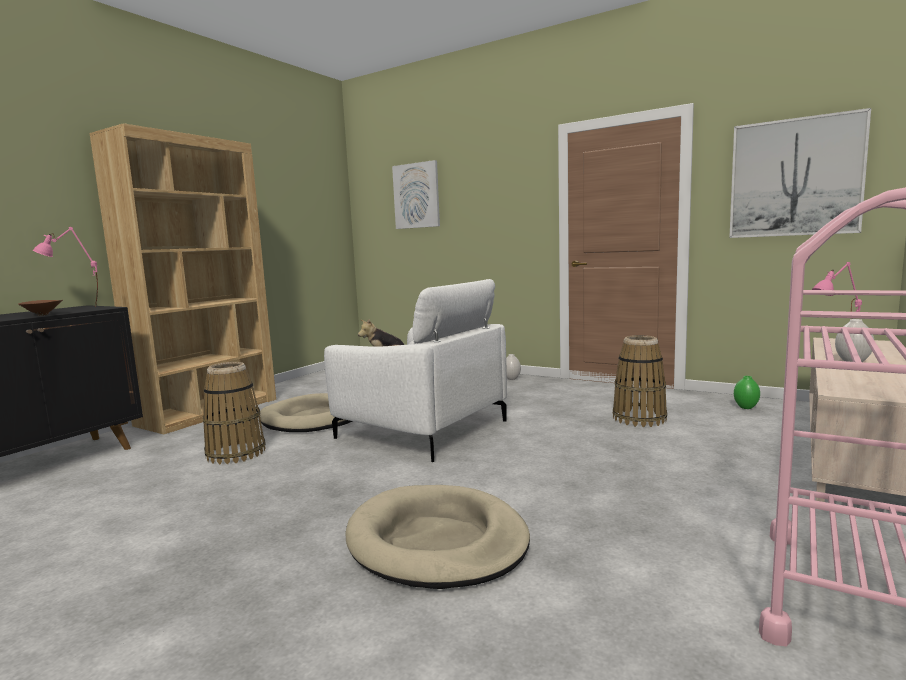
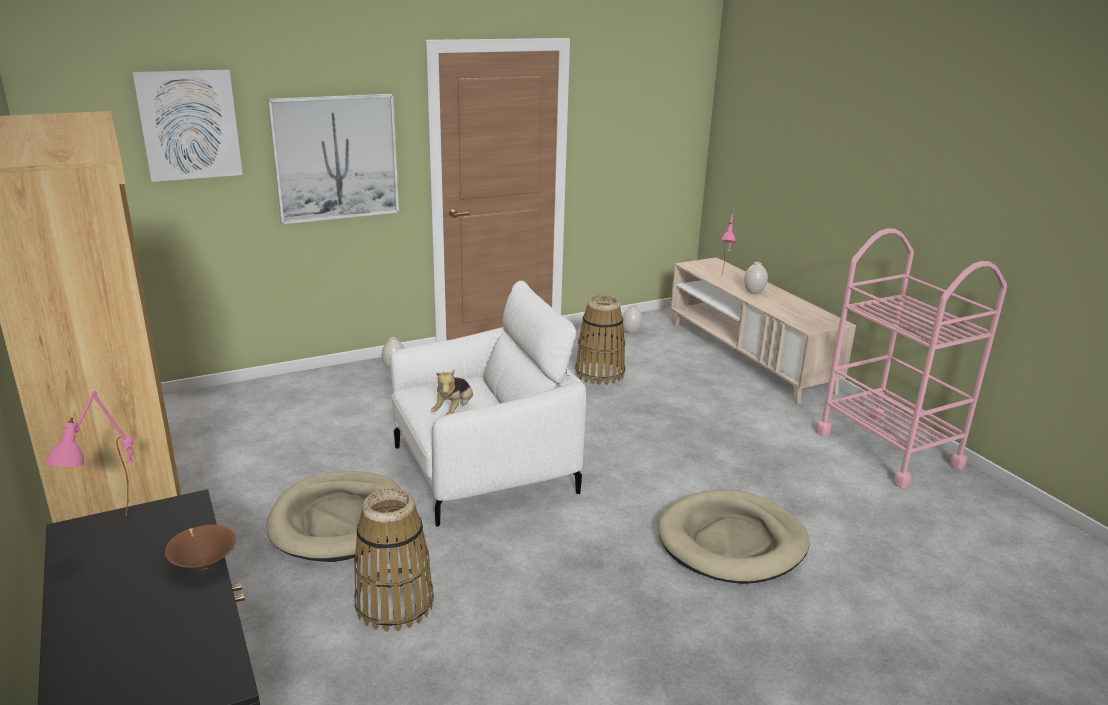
camera: 60 degrees left, 15 degrees up
picture [729,108,871,238] -> picture moved to [267,94,399,224]
green vase [734,376,760,409] -> white vase [622,305,643,334]

